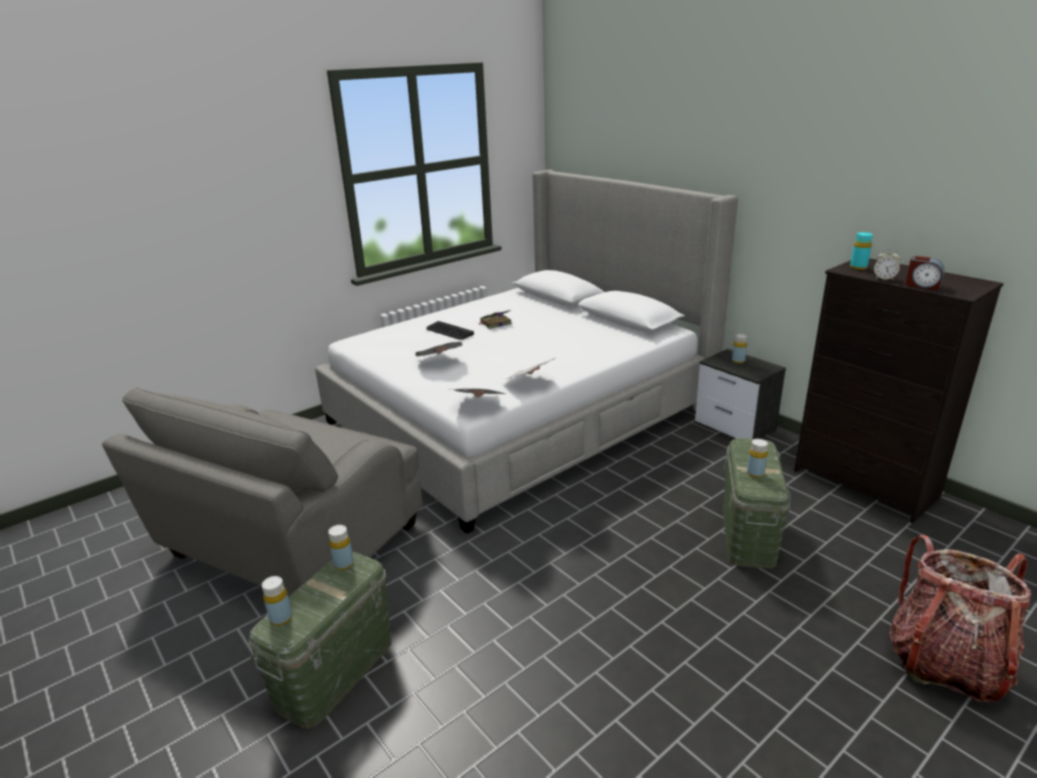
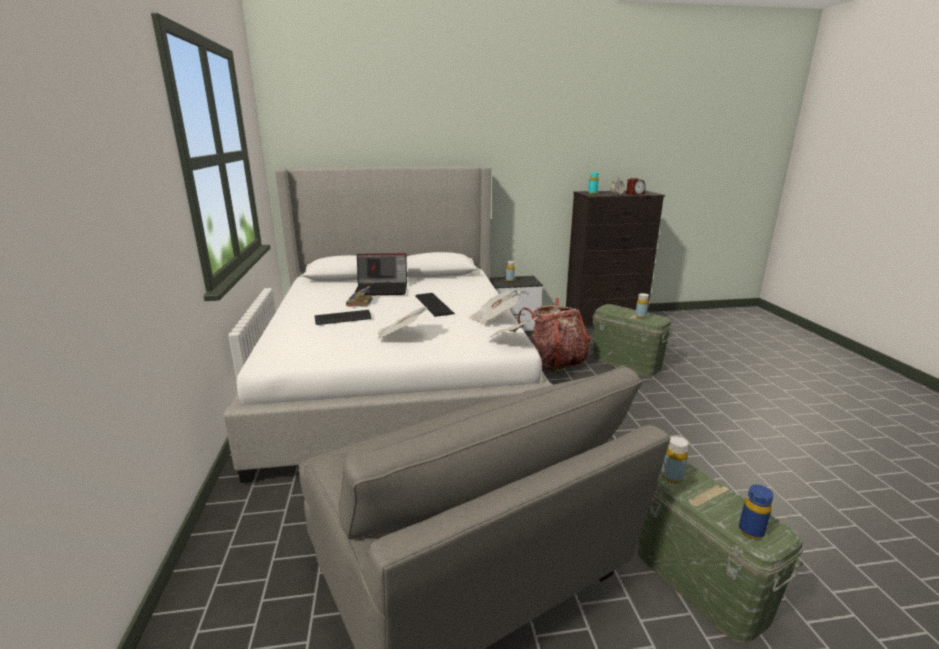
camera: 60 degrees left, 5 degrees down
yellow bottle [262,576,292,626] -> blue bottle [739,485,774,539]
backpack [890,535,1031,702] -> backpack moved to [518,298,590,373]
none -> laptop [354,253,407,295]
none -> keyboard [415,293,455,317]

